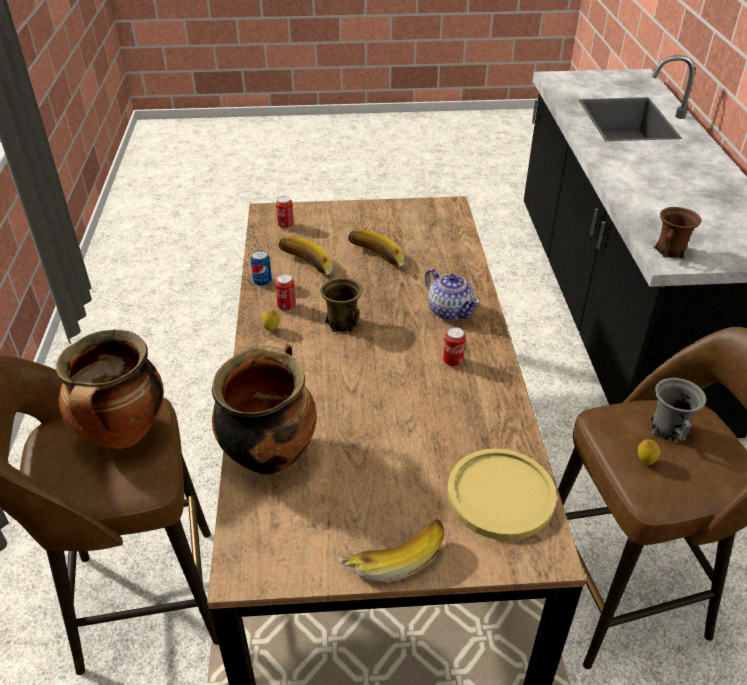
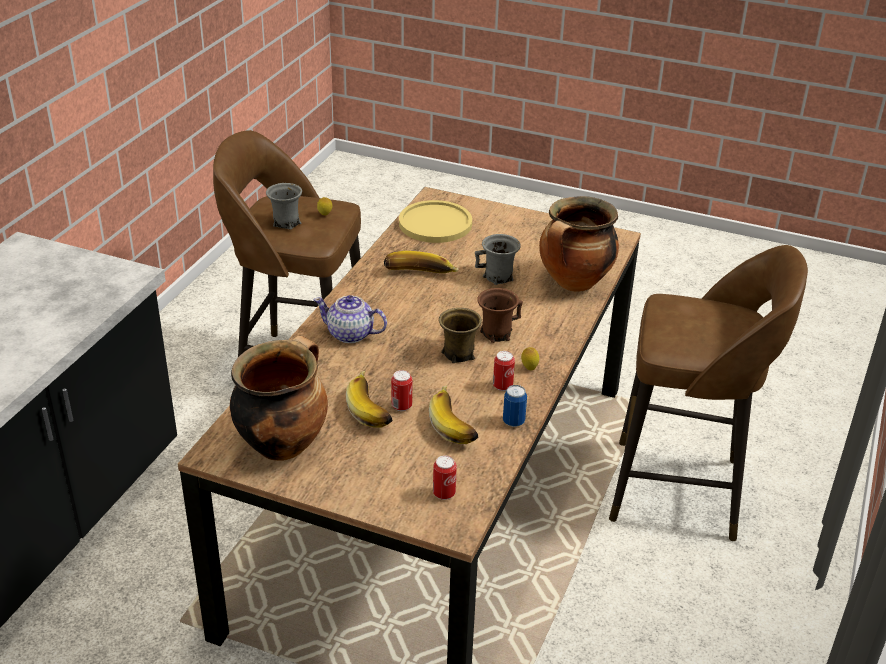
camera: 155 degrees left, 5 degrees down
cooking pot [56,330,164,449] -> cooking pot moved to [230,336,328,461]
banana [339,519,444,582] -> banana moved to [384,251,459,273]
teapot [425,269,480,320] -> teapot turned 60 degrees counterclockwise [313,295,387,343]
can [443,327,466,367] -> can moved to [391,370,412,411]
brown mug [654,207,702,258] -> brown mug moved to [477,288,523,343]
none -> grey mug [475,234,521,285]

